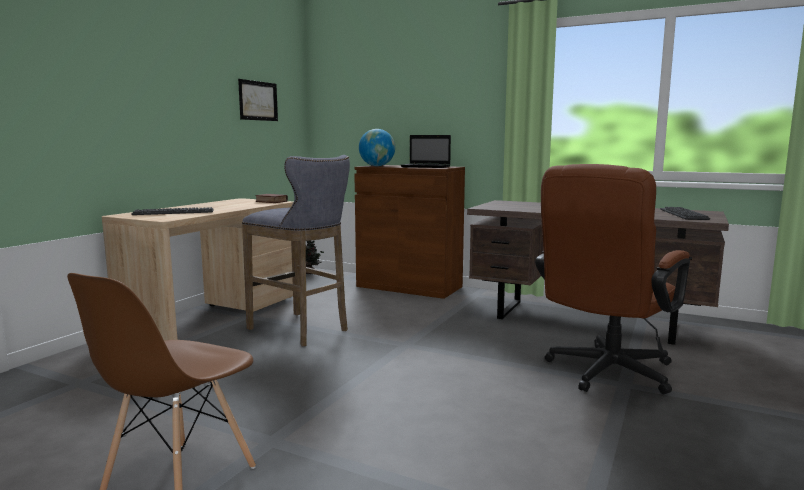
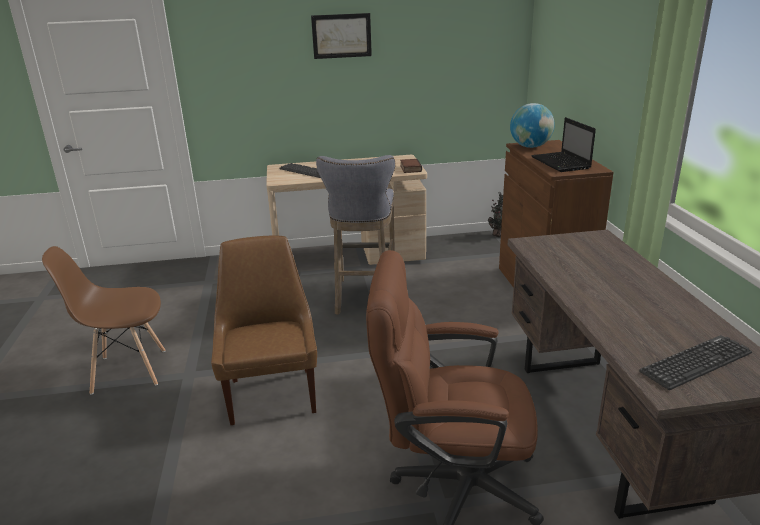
camera: 55 degrees right, 15 degrees up
picture [238,79,278,121] -> picture moved to [311,13,372,59]
none -> brown chair [211,236,317,425]

